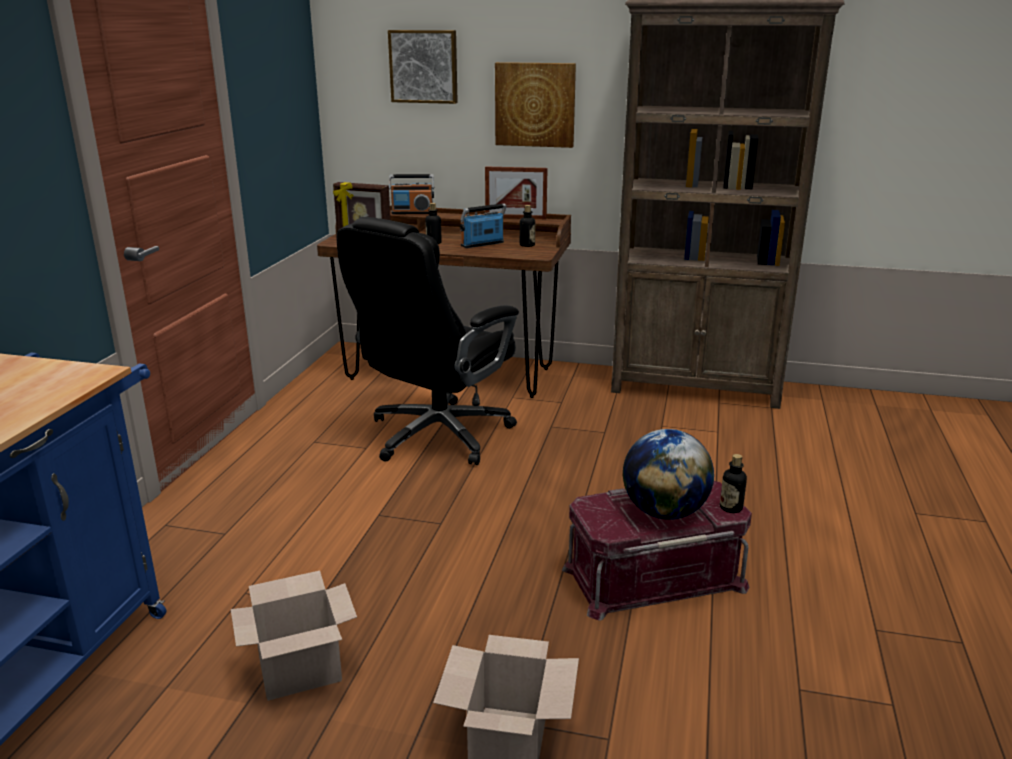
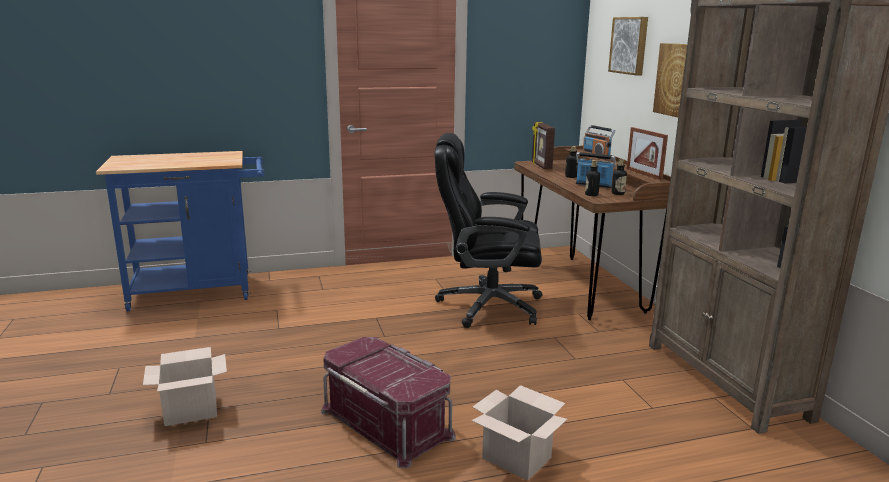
camera: 60 degrees right, 5 degrees down
cardboard box [231,570,357,701] -> cardboard box moved to [471,385,568,481]
globe [623,429,714,520] -> none
bottle [720,454,747,513] -> bottle moved to [585,160,600,196]

